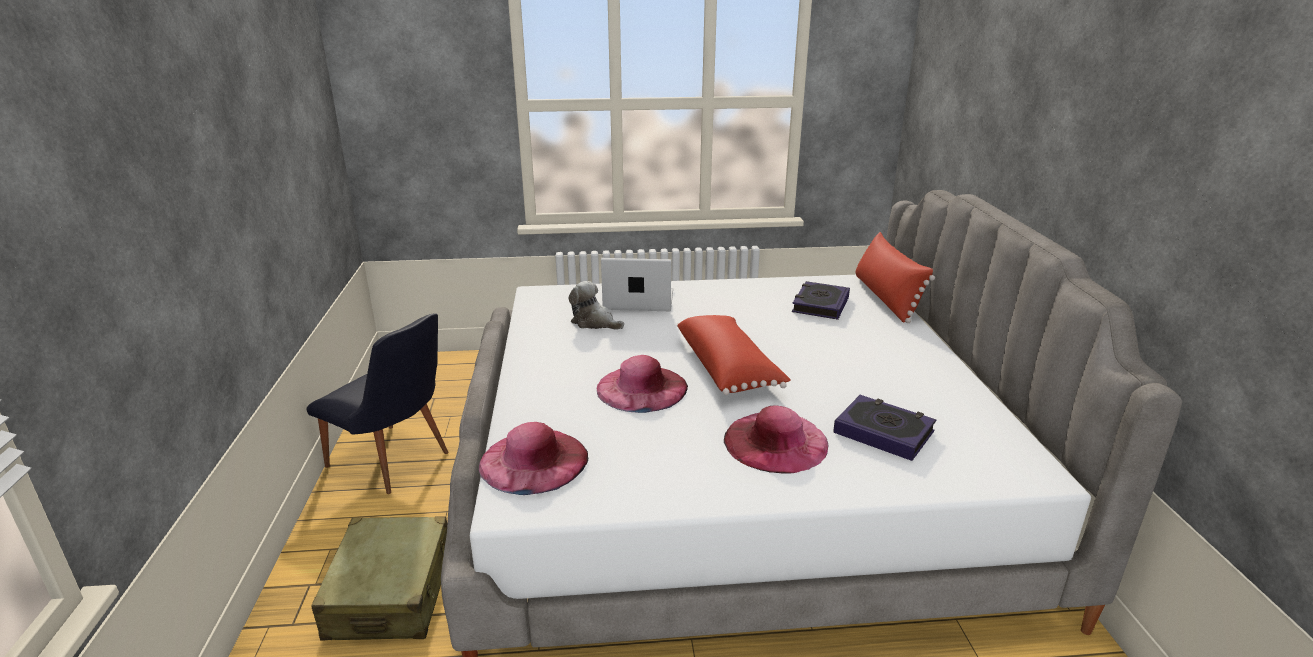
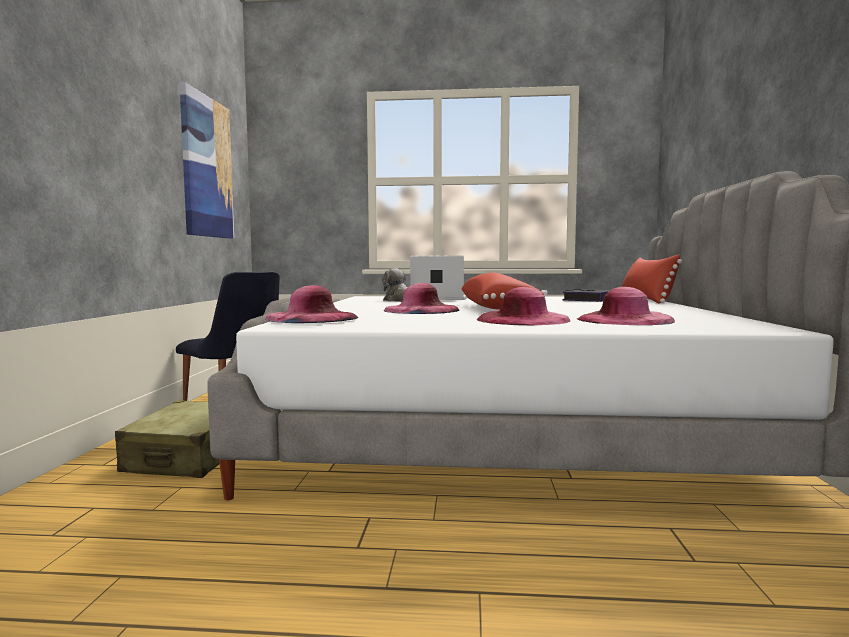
camera: 10 degrees right, 20 degrees down
book [833,395,936,461] -> pink hat [577,287,675,325]
none -> picture [179,82,234,239]

